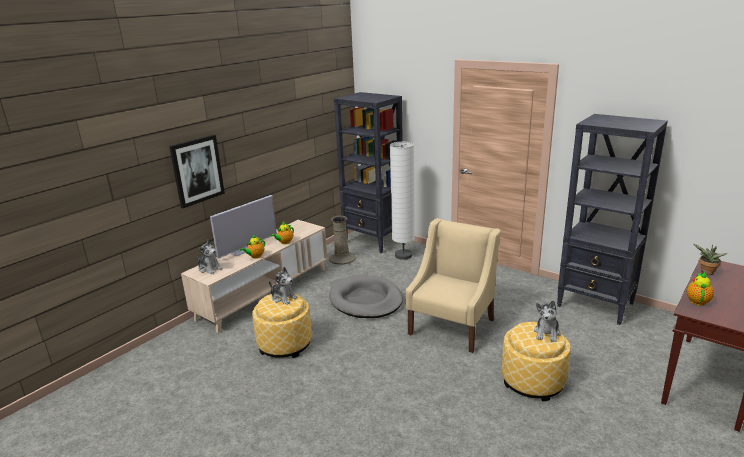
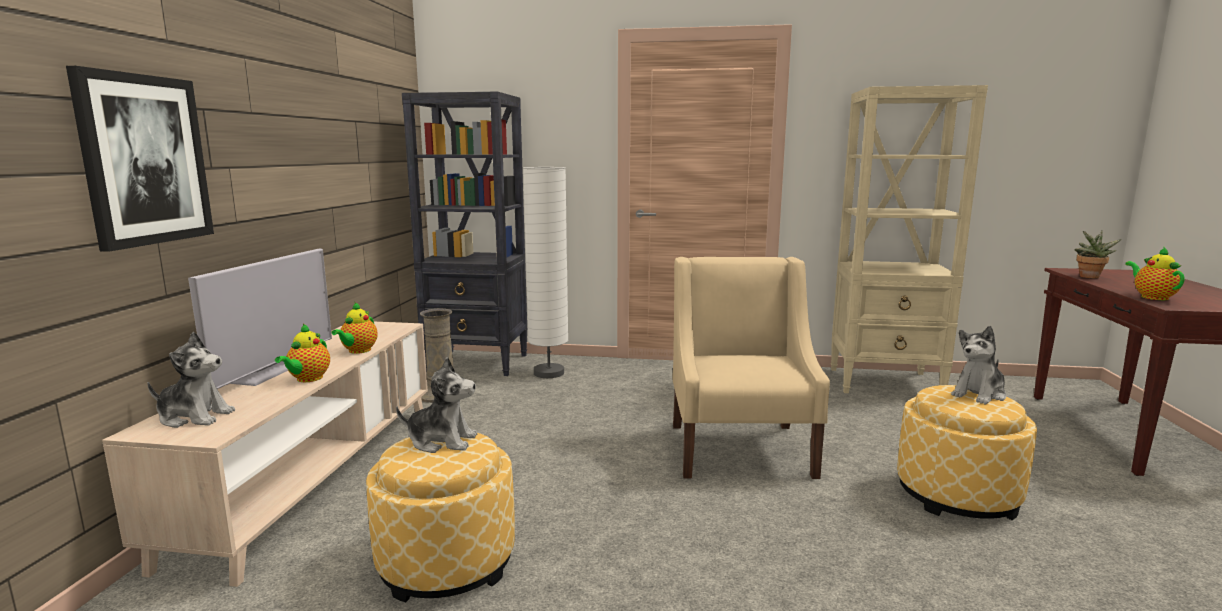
camera: 30 degrees left, 10 degrees down
grey dog bed [329,275,403,318] -> none
plush toy [534,301,561,342] -> plush toy turned 60 degrees clockwise [951,326,1006,405]
black bookcase [557,114,668,325] -> beige bookcase [831,85,988,393]

